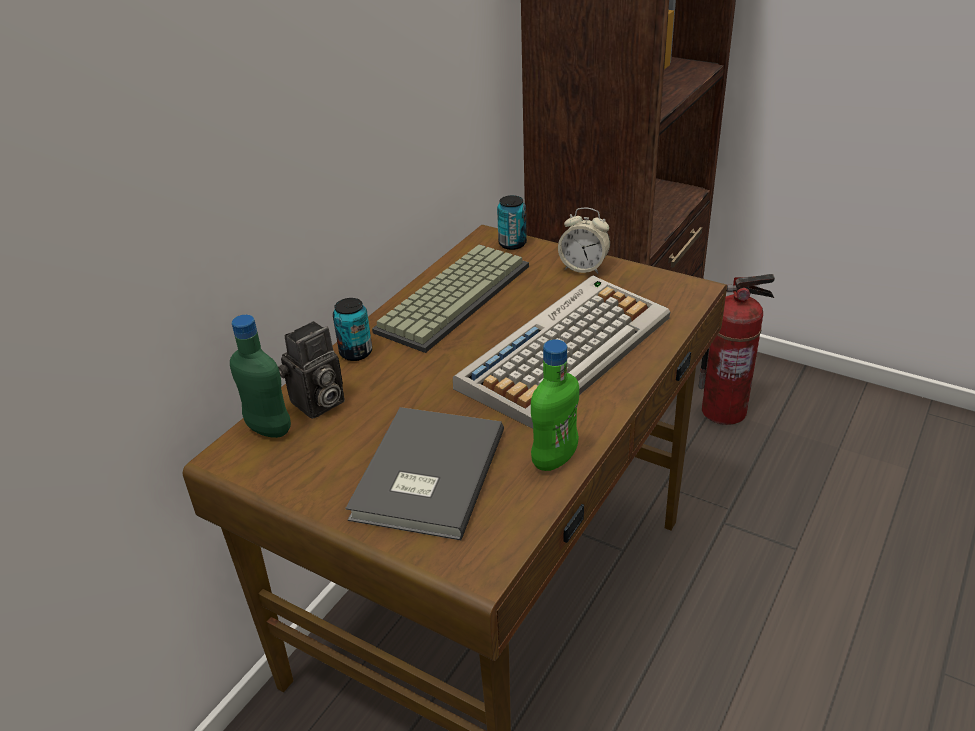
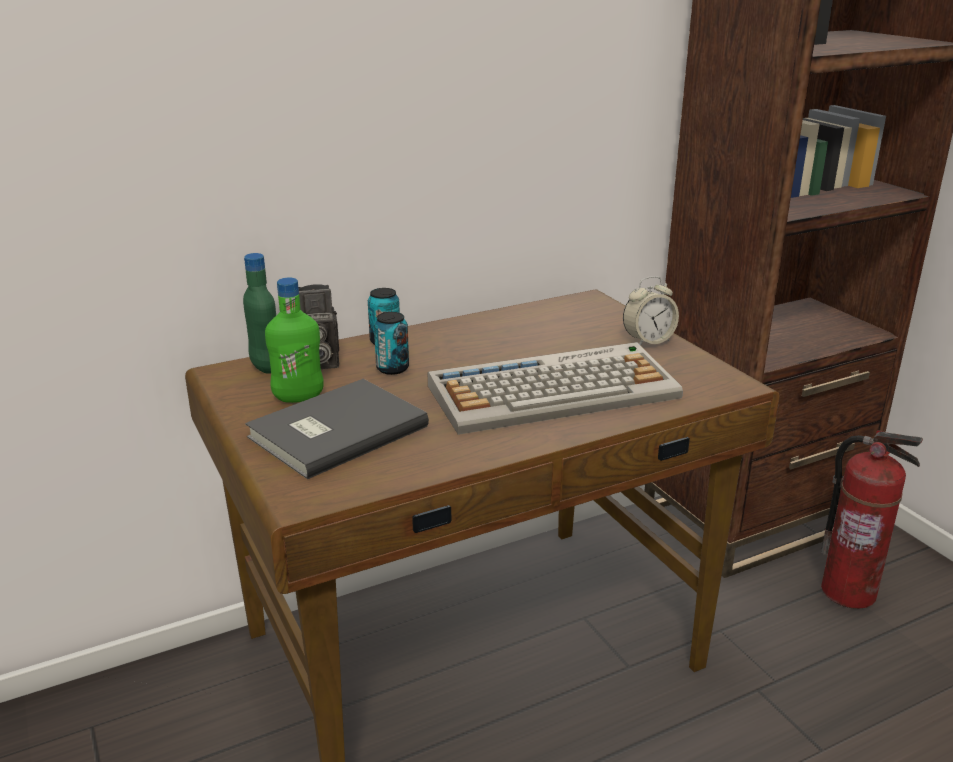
camera: 30 degrees right, 10 degrees down
keyboard [372,245,529,353] -> none
can [497,195,527,250] -> can moved to [374,312,409,375]
green bottle [531,339,579,471] -> green bottle moved to [265,277,324,403]
alarm clock [558,207,610,274] -> alarm clock turned 75 degrees counterclockwise [623,276,679,345]

